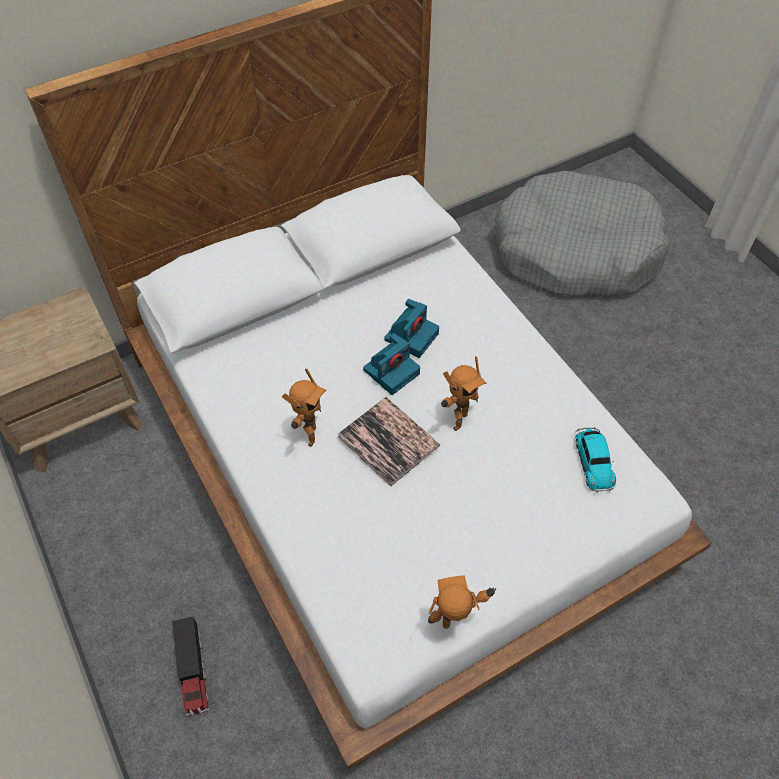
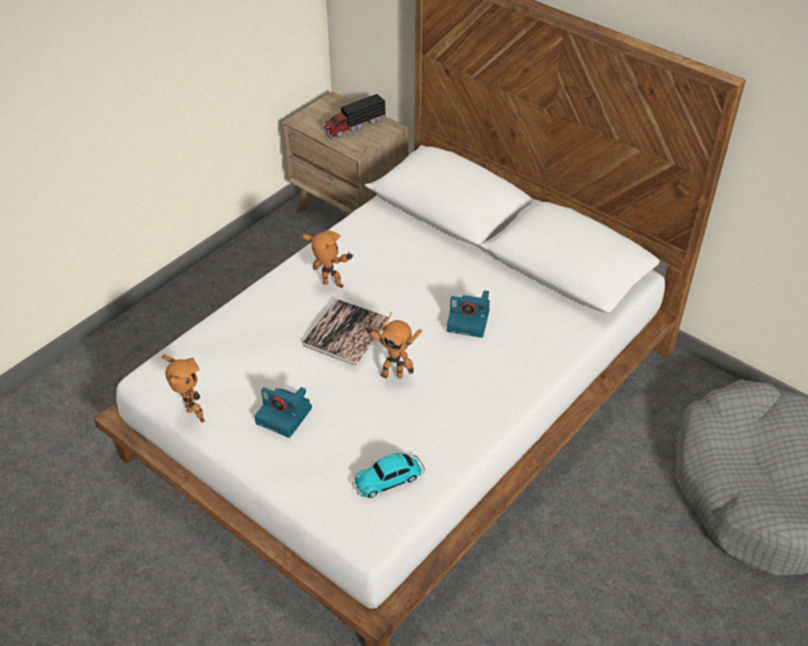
camera: 70 degrees right, 10 degrees down
toy truck [172,616,210,717] -> toy truck moved to [323,94,386,139]
toy robot [282,369,326,447] -> toy robot turned 150 degrees counterclockwise [302,230,354,288]
camera [363,333,420,395] -> camera moved to [255,387,312,438]

